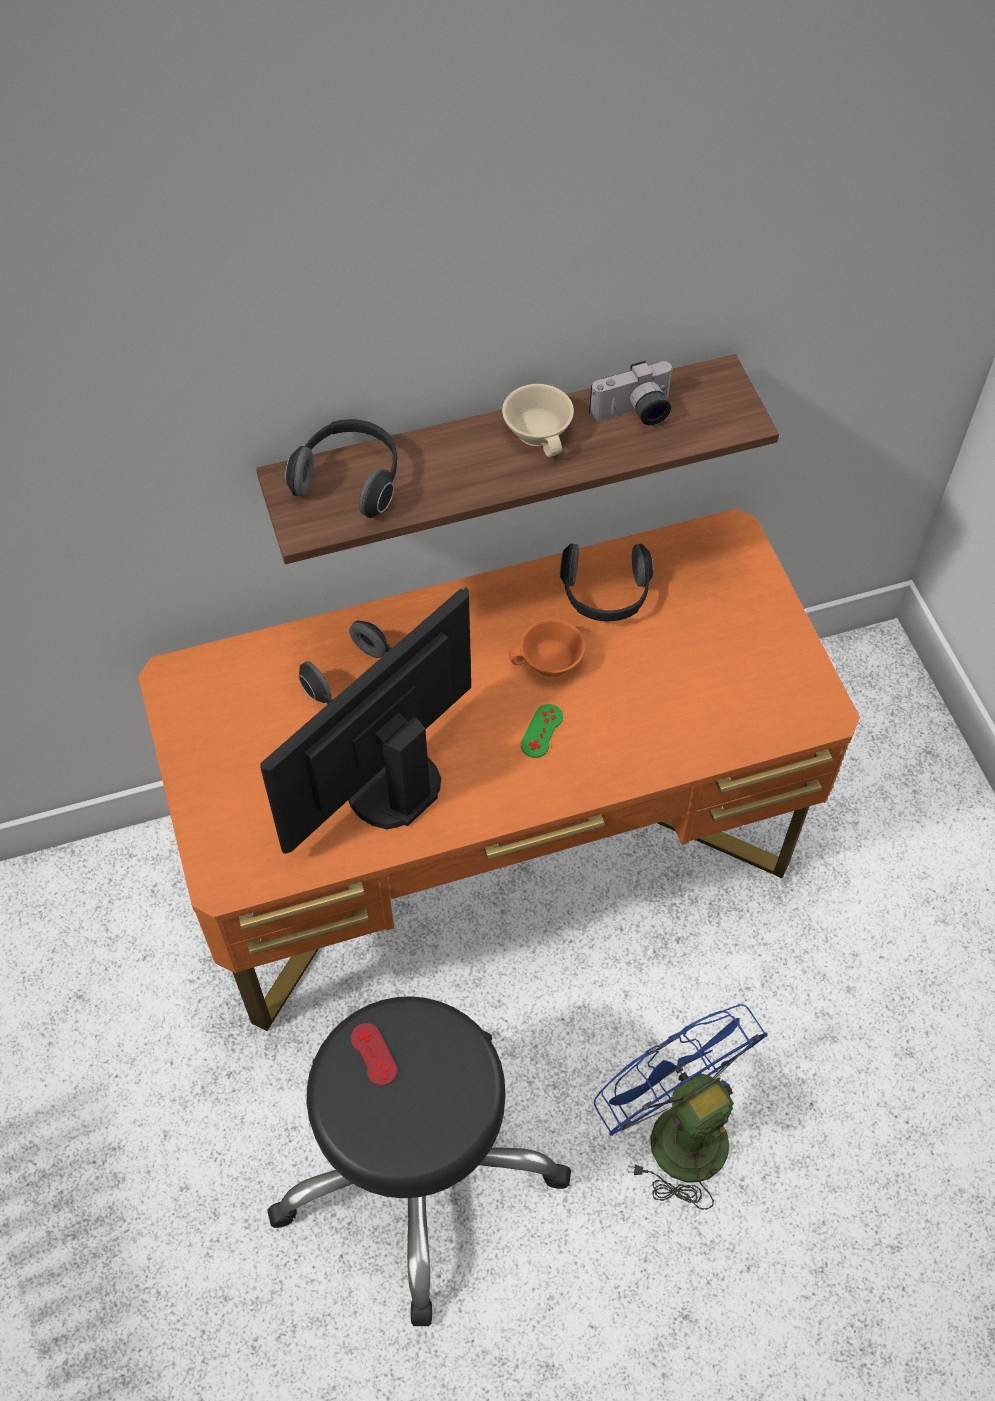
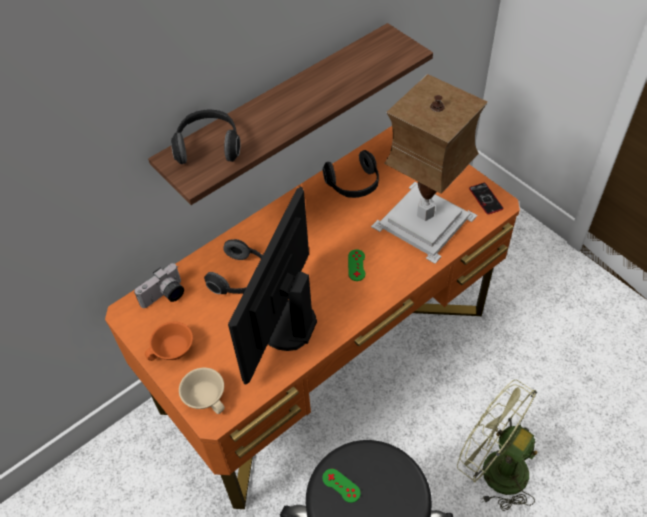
camera: 20 degrees left, 5 degrees down
red game controller [351,1023,397,1086] -> green game controller [322,469,361,503]
beige cup [502,384,574,457] -> beige cup moved to [179,367,225,414]
orange cup [509,619,585,677] -> orange cup moved to [145,322,193,361]
camera [589,361,674,425] -> camera moved to [134,263,184,308]
blue fan [594,1004,768,1210] -> green fan [457,380,537,511]
none -> table lamp [371,74,488,264]
none -> phone [469,183,503,214]

